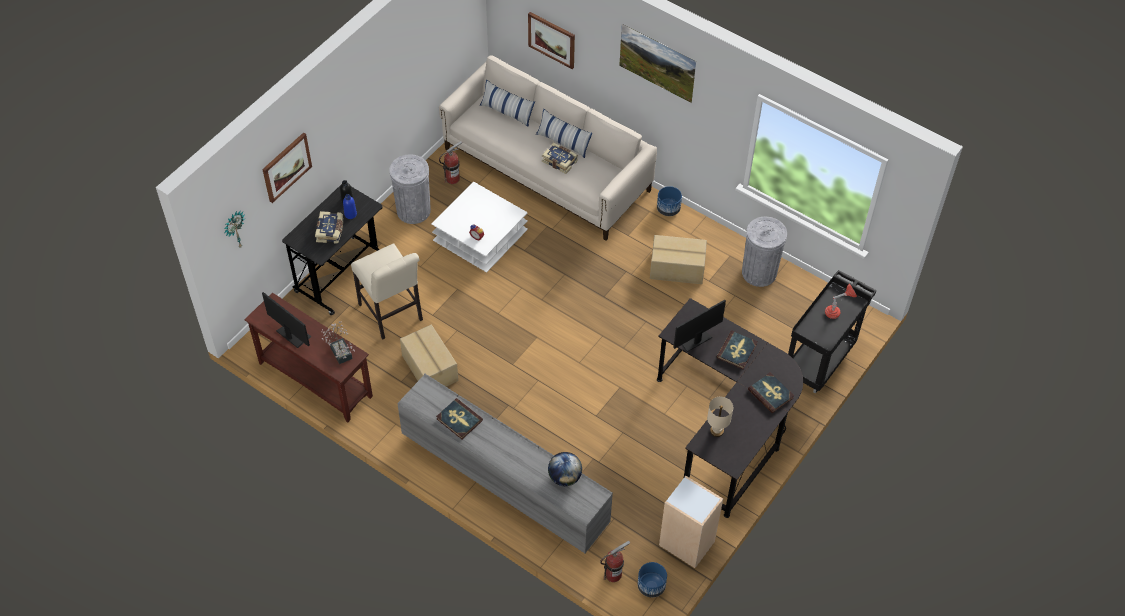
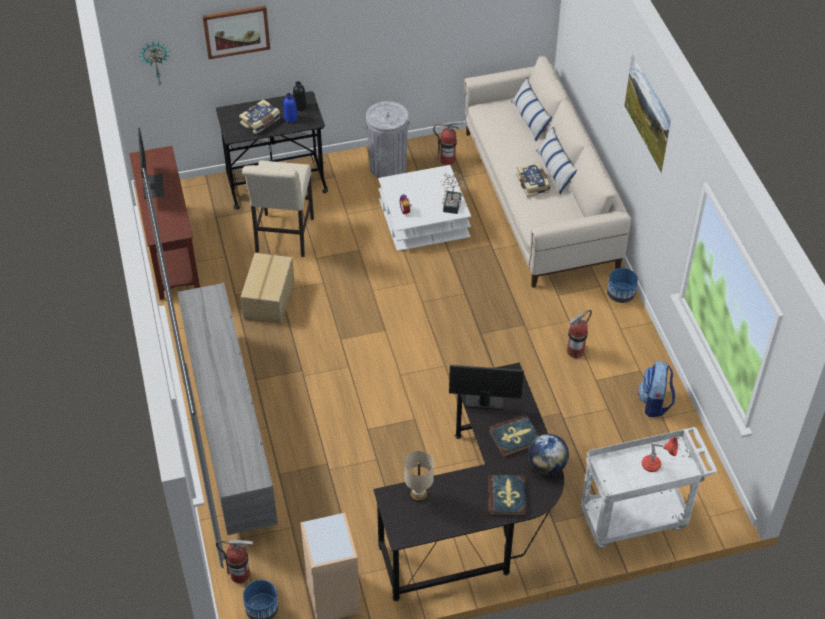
camera: 40 degrees right, 5 degrees down
potted plant [321,321,355,364] -> potted plant moved to [441,172,467,214]
book [436,398,483,439] -> none
picture [528,12,575,69] -> none
globe [548,452,582,486] -> globe moved to [528,434,569,475]
cardboard box [650,235,707,284] -> fire extinguisher [567,310,592,358]
grey trash can [742,217,787,287] -> backpack [638,361,675,417]
black cart [788,270,876,393] -> white cart [581,427,717,548]

